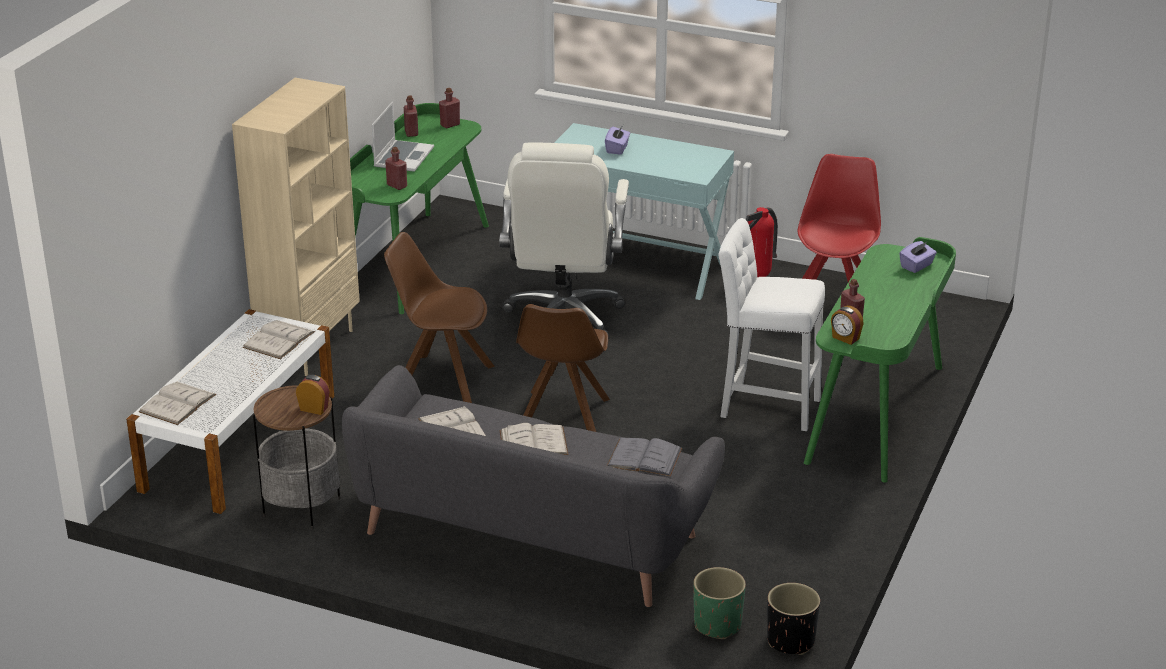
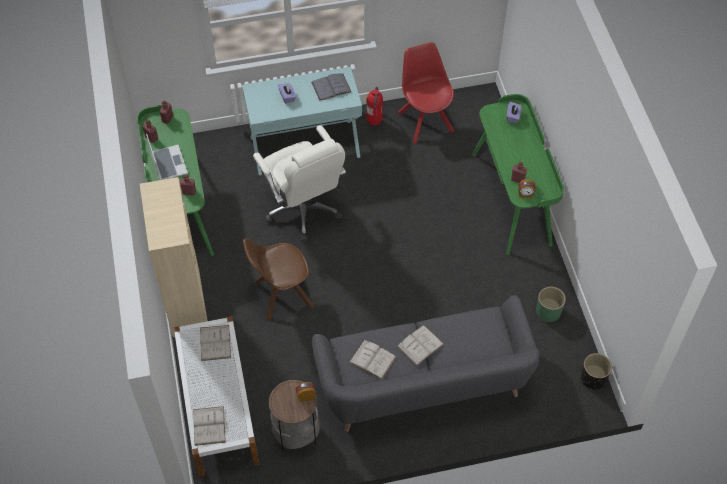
camera: 35 degrees left, 25 degrees up
brown chair [516,304,610,432] -> none
grey book [607,437,682,477] -> grey book moved to [311,73,351,101]
green planter [693,567,746,639] -> green planter moved to [536,287,566,322]
white stool [719,218,825,431] -> none

